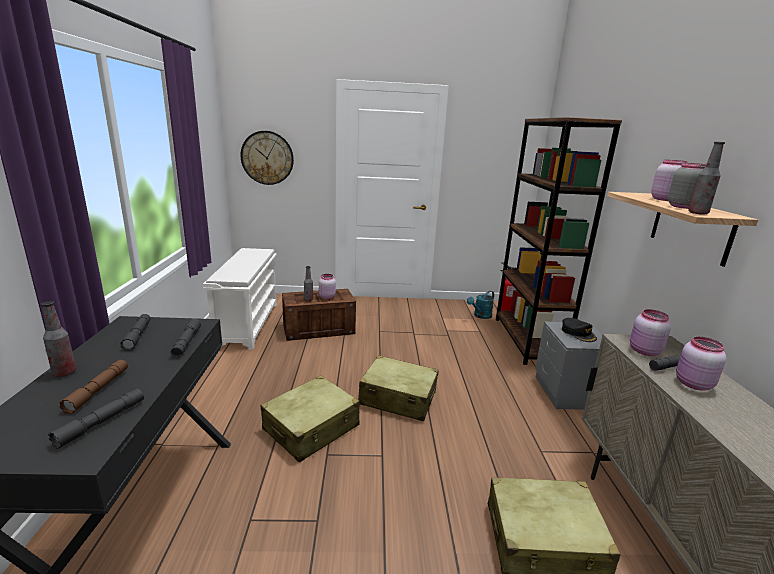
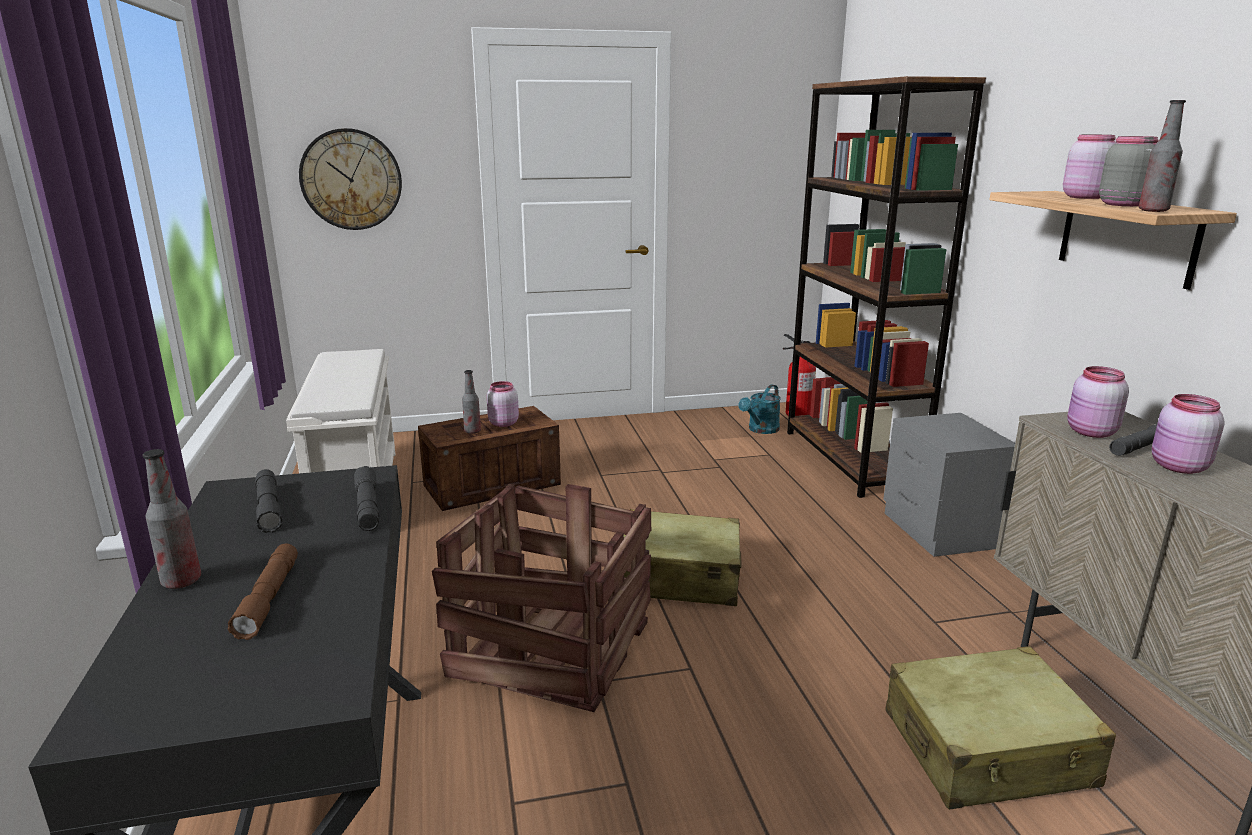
camera: 10 degrees left, 0 degrees up
grey flashlight [48,389,144,449] -> none
beige suitcase [261,375,360,463] -> crate [432,484,651,712]
black cap [562,318,597,342] -> none

